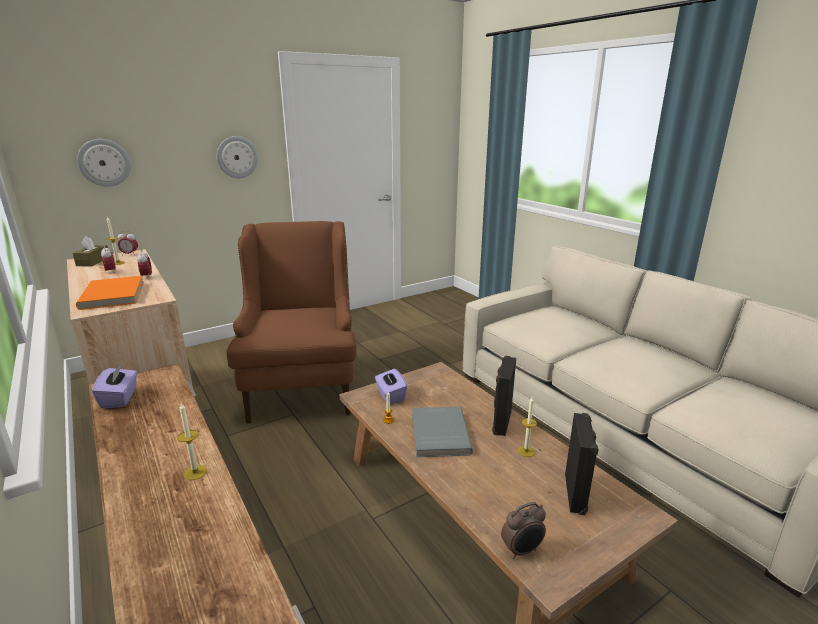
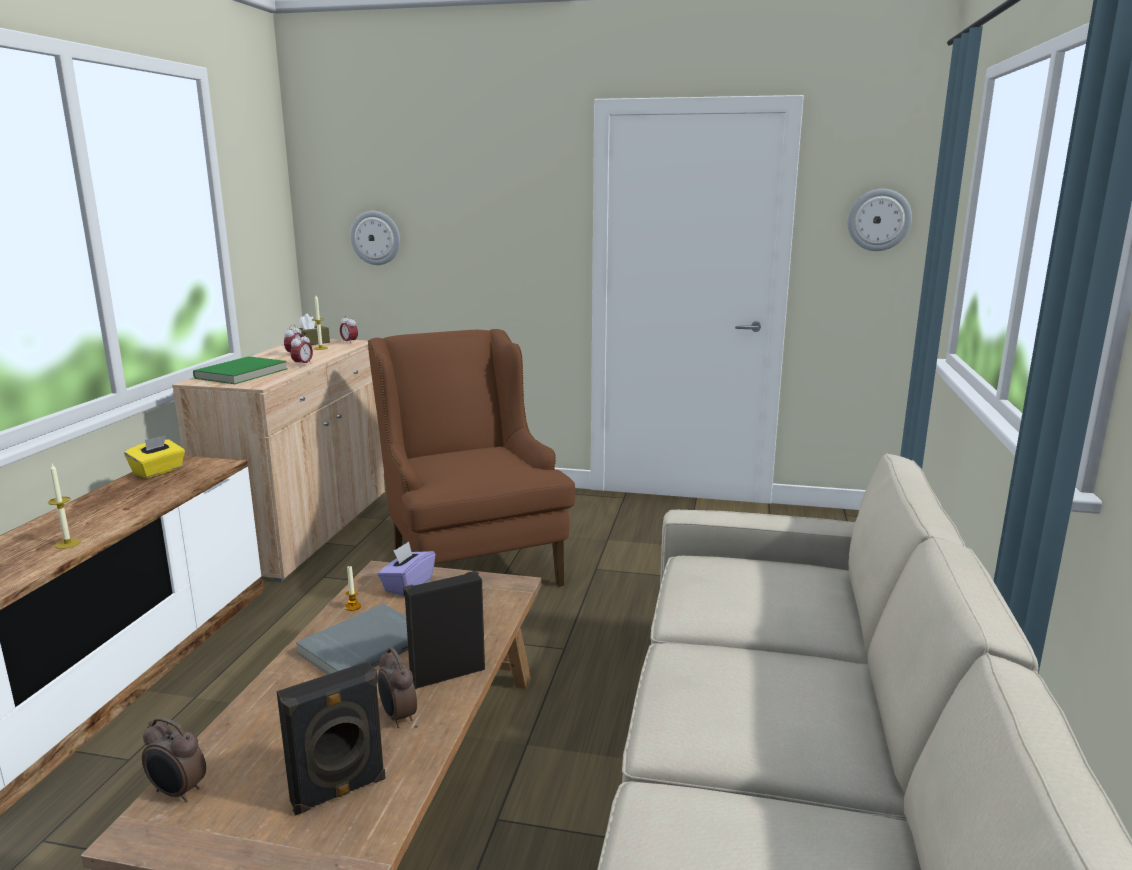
camera: 45 degrees right, 5 degrees down
orange book [76,276,144,310] -> green book [193,356,287,384]
purple tissue box [92,364,137,409] -> yellow tissue box [124,435,185,478]
wall clock [217,136,258,178] -> wall clock moved to [848,189,912,251]
brown armchair [226,221,357,423] -> brown armchair turned 60 degrees counterclockwise [368,329,575,587]
candle [517,398,537,457] -> alarm clock [378,647,417,728]

